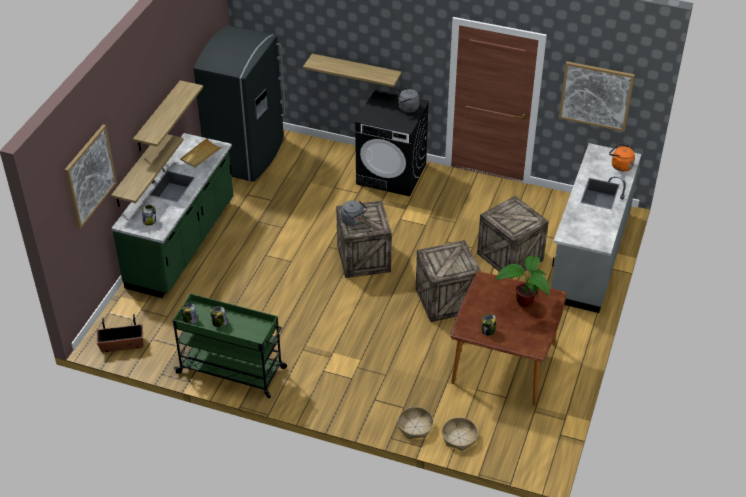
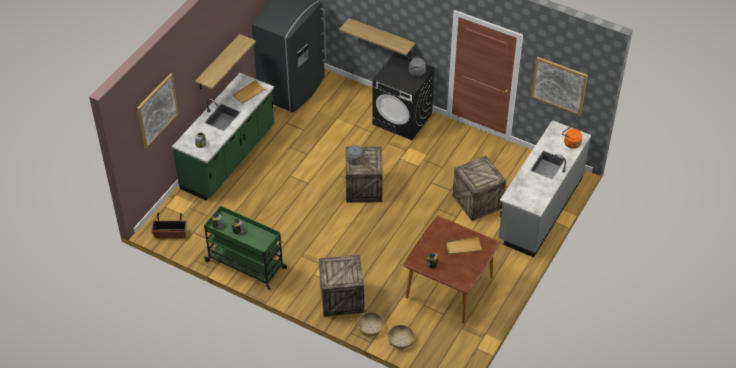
camera: 10 degrees right, 5 degrees up
shelf [111,134,184,207] -> none
crate [416,240,481,322] -> crate moved to [319,255,364,316]
potted plant [495,256,549,308] -> beige tray [446,236,482,255]

